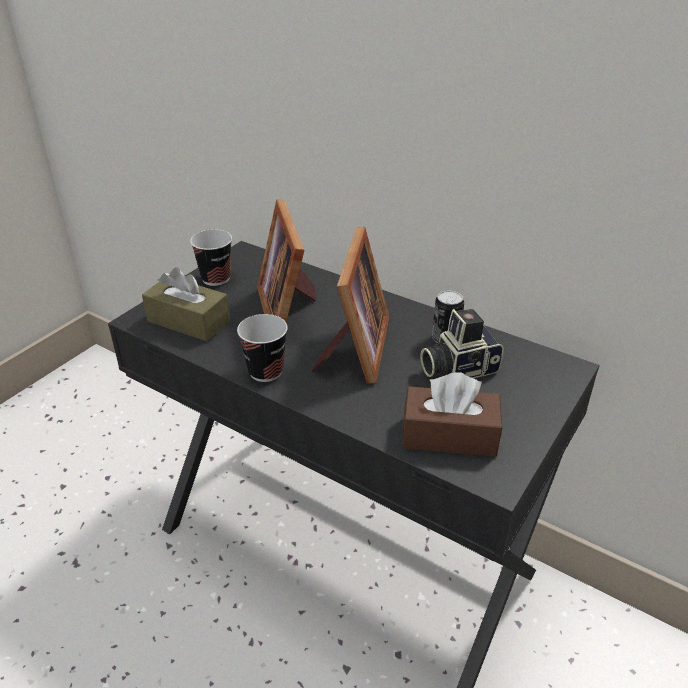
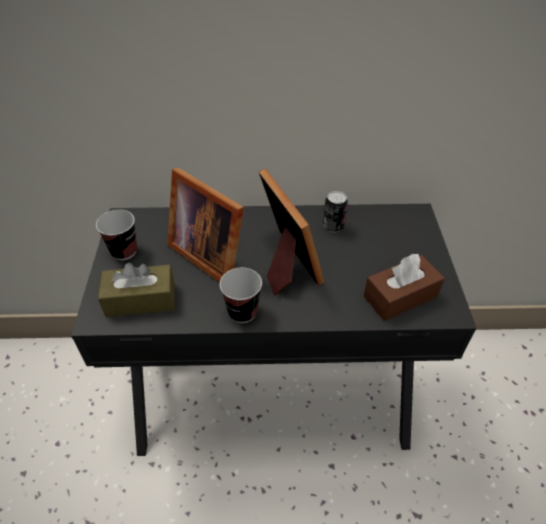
camera: 35 degrees left, 10 degrees up
camera [421,309,504,378] -> none

